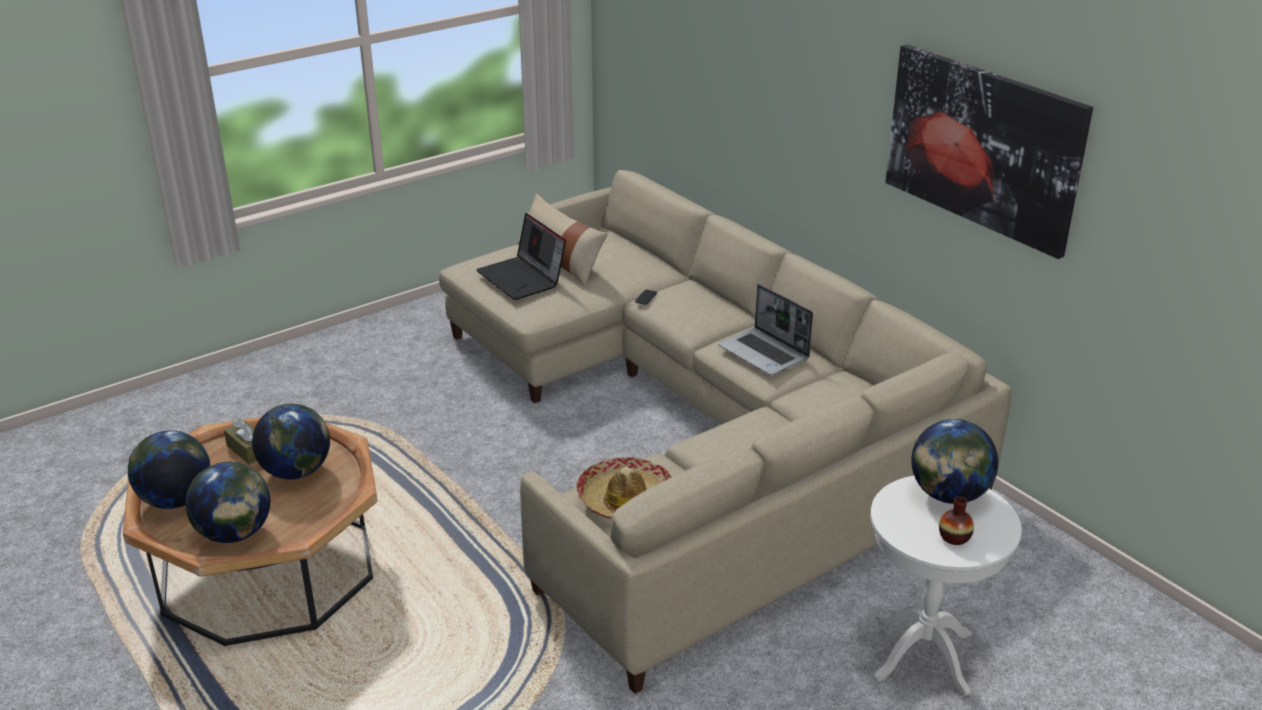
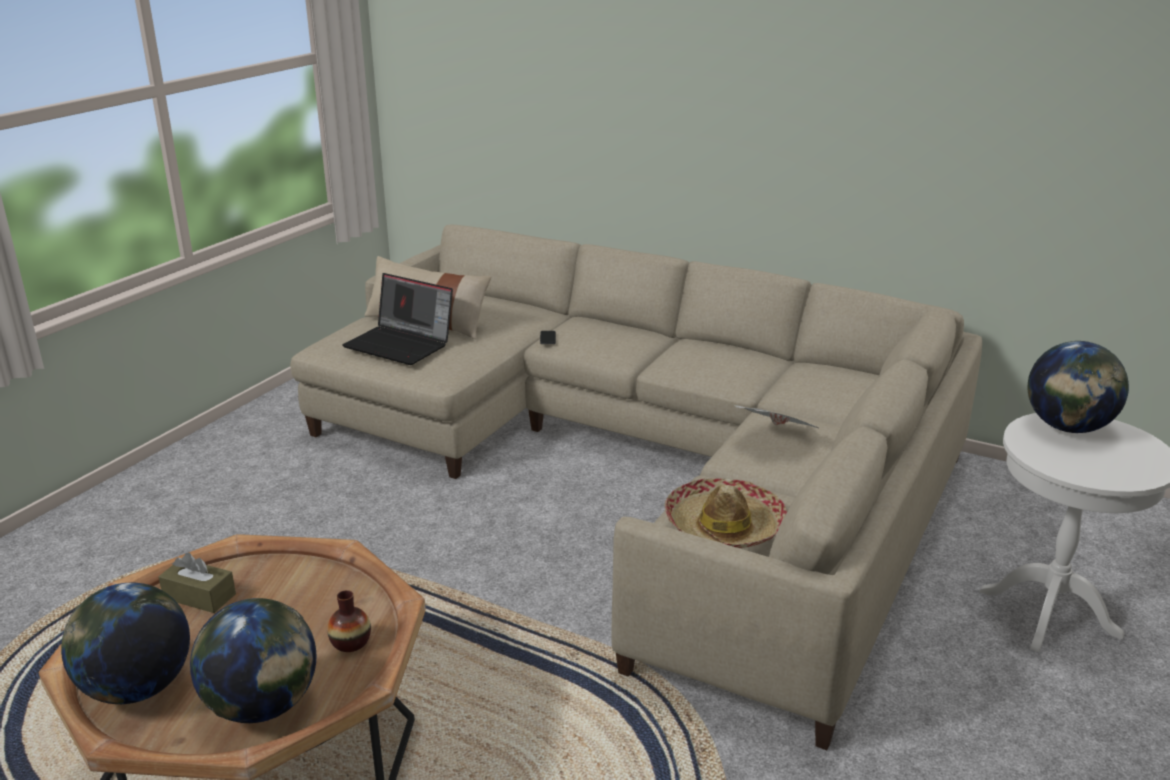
camera: 25 degrees left, 5 degrees down
globe [252,404,330,480] -> none
laptop [718,284,813,375] -> none
picture [885,44,1093,259] -> none
vase [939,497,974,545] -> vase moved to [327,590,371,652]
none -> newspaper [734,405,820,429]

